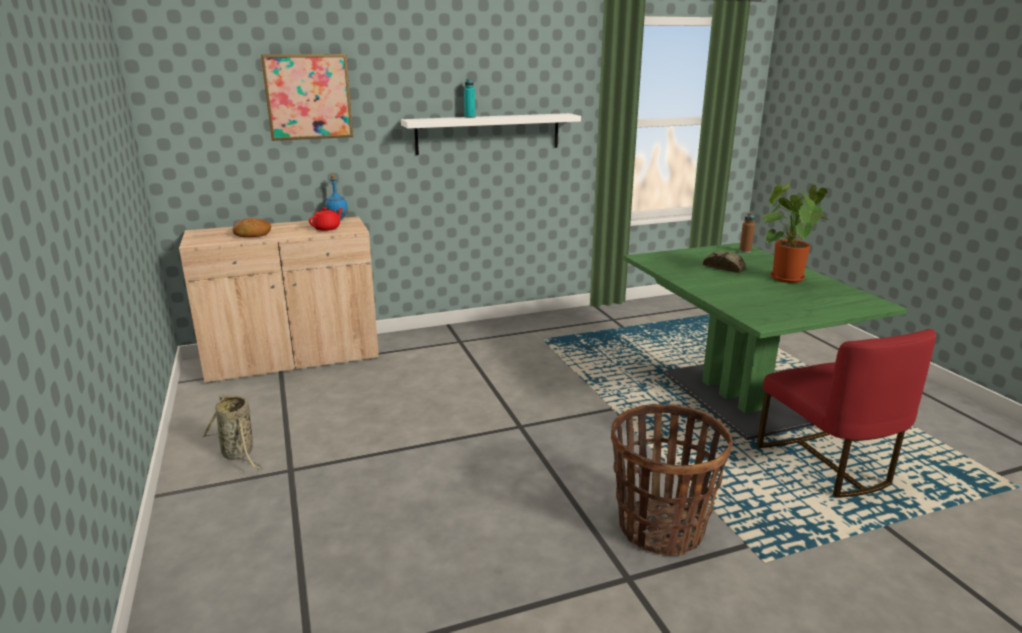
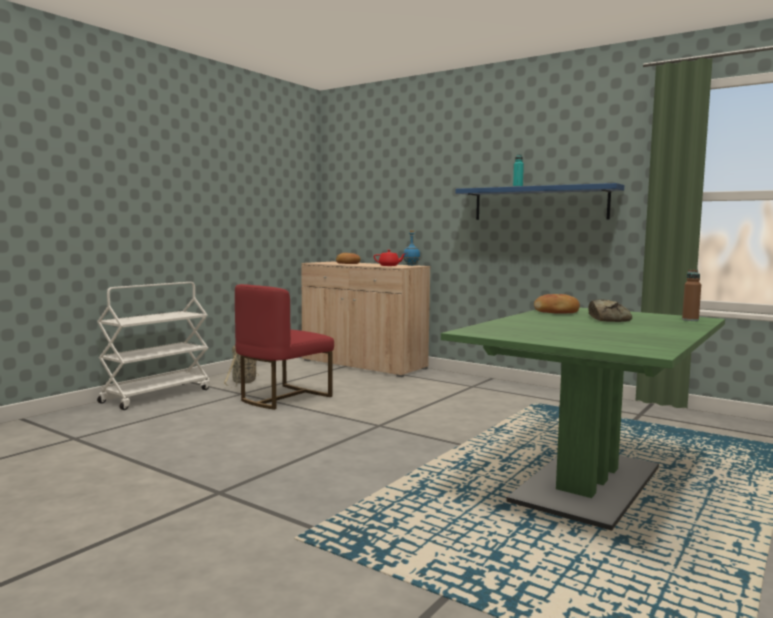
camera: 55 degrees right, 15 degrees down
picture [261,54,353,141] -> none
white shelf [401,113,581,155] -> blue shelf [456,183,624,220]
basket [611,404,733,556] -> none
red chair [756,329,936,498] -> red chair moved to [235,284,334,410]
potted plant [763,184,833,283] -> none
none -> white cart [97,282,210,410]
none -> bread [534,294,580,314]

